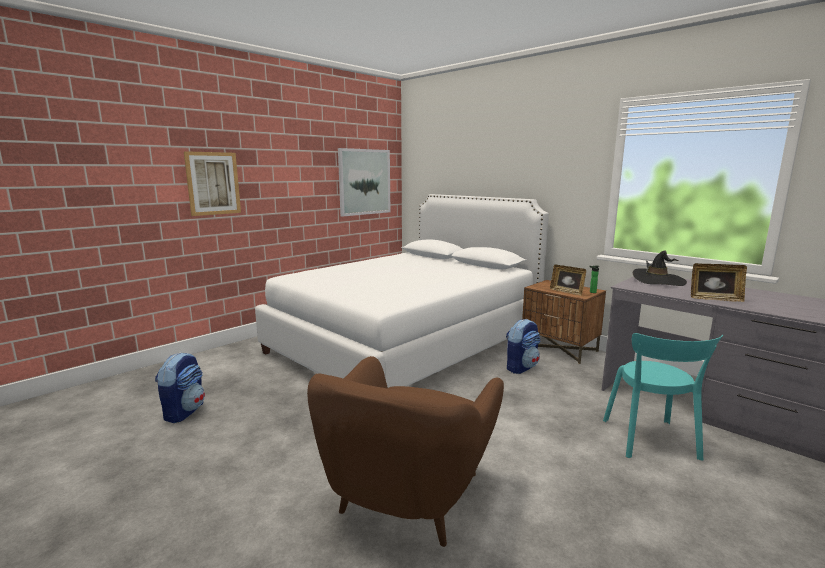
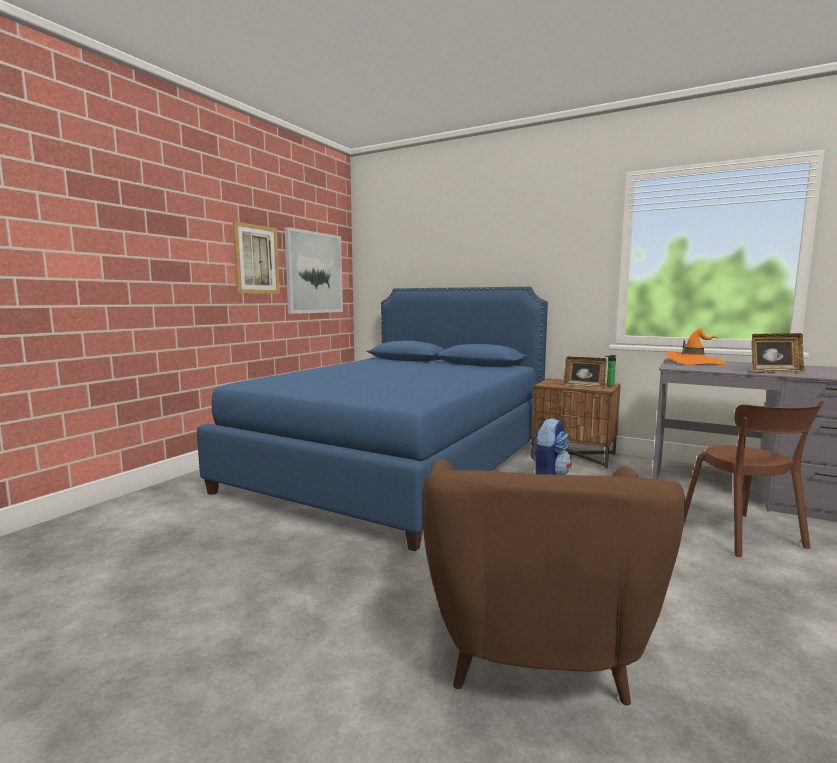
camera: 15 degrees left, 5 degrees down
backpack [155,352,205,423] -> none
picture [184,151,241,216] -> picture moved to [233,221,280,294]
white bed [255,194,549,388] -> blue bed [197,287,548,551]
turquoise chair [603,333,723,460] -> brown chair [684,401,825,557]
black hat [633,250,687,286] -> orange hat [666,328,726,365]

